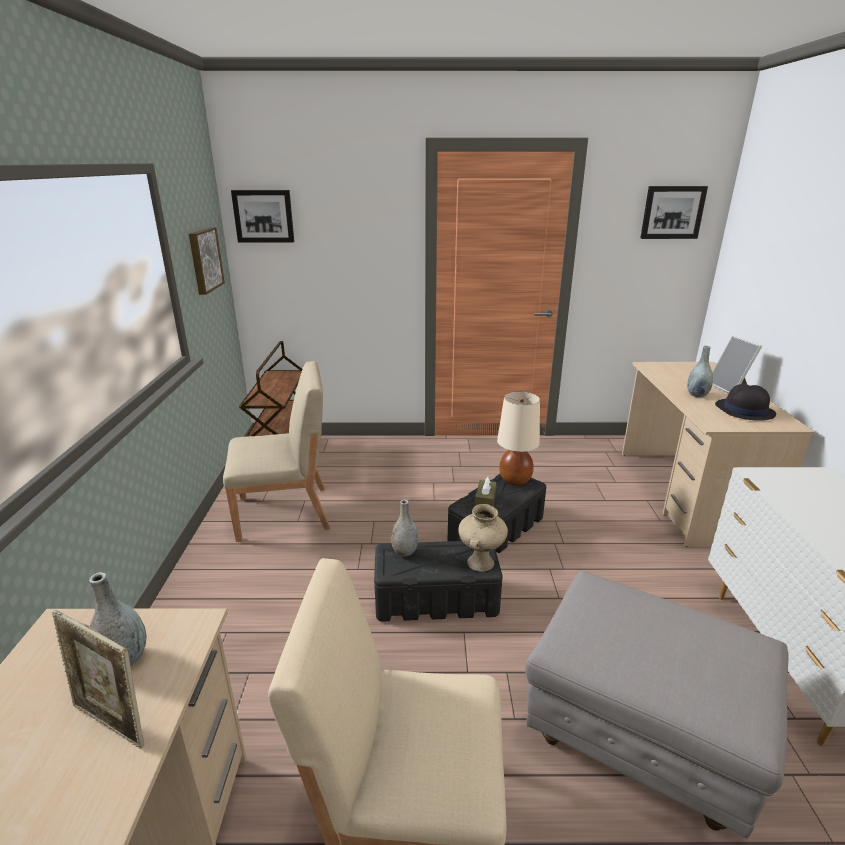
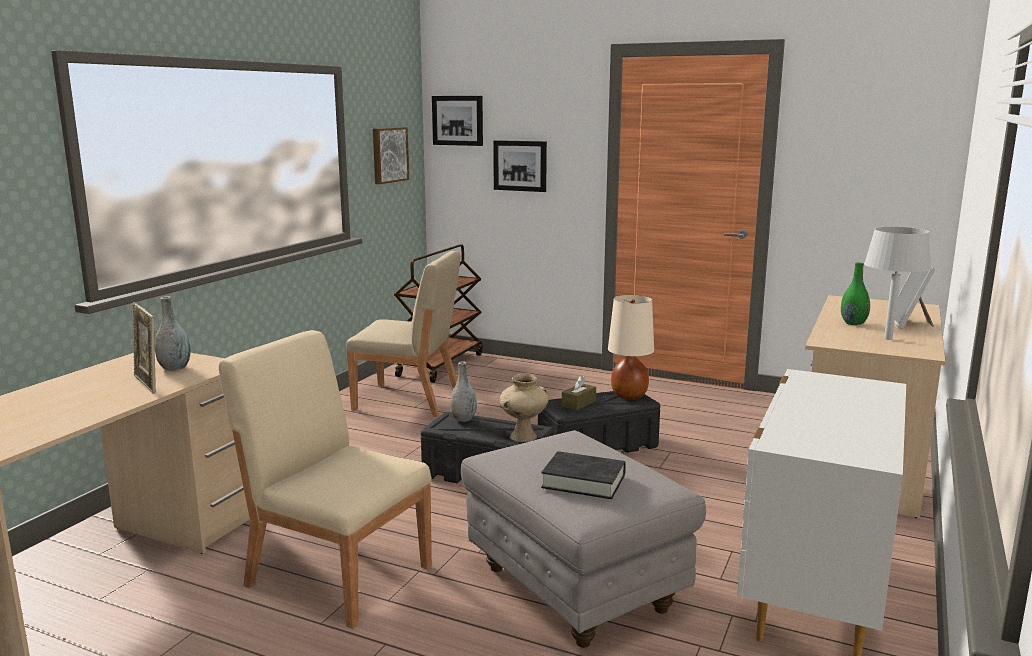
camera: 25 degrees right, 10 degrees down
picture [641,186,708,239] -> picture moved to [493,140,547,192]
grey vase [687,346,713,398] -> green vase [841,263,870,325]
black hat [715,384,776,421] -> grey table lamp [864,227,931,340]
none -> black book [541,451,626,499]

